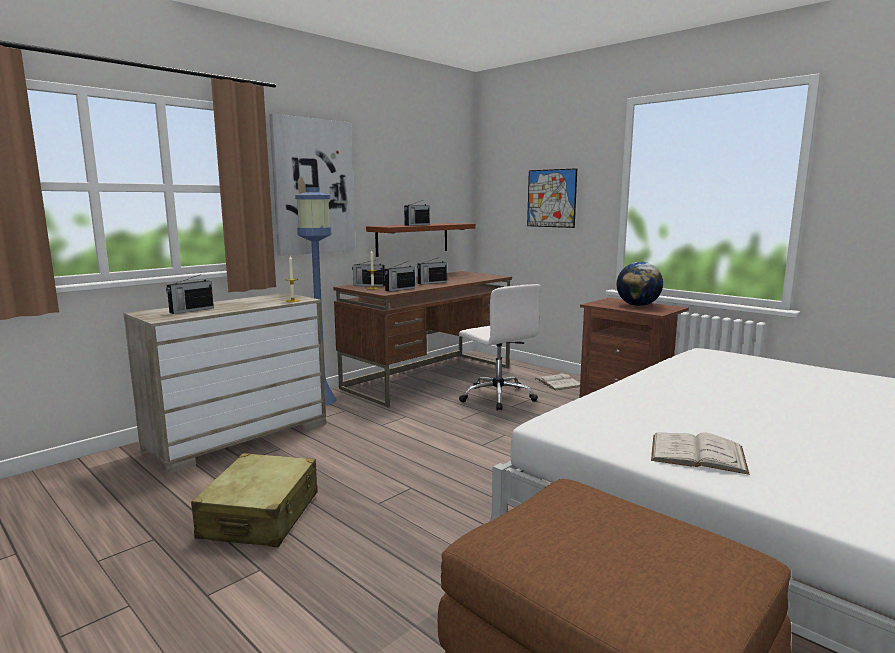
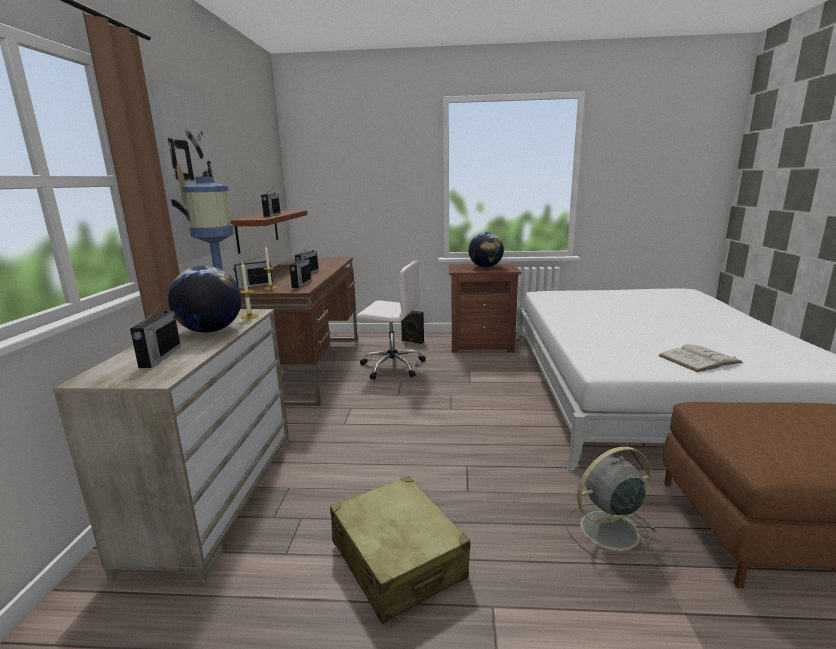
camera: 40 degrees left, 5 degrees up
picture [527,168,577,228] -> none
white book [534,372,580,390] -> black speaker [401,310,424,344]
none -> globe [168,266,241,333]
none -> grey fan [565,446,655,564]

